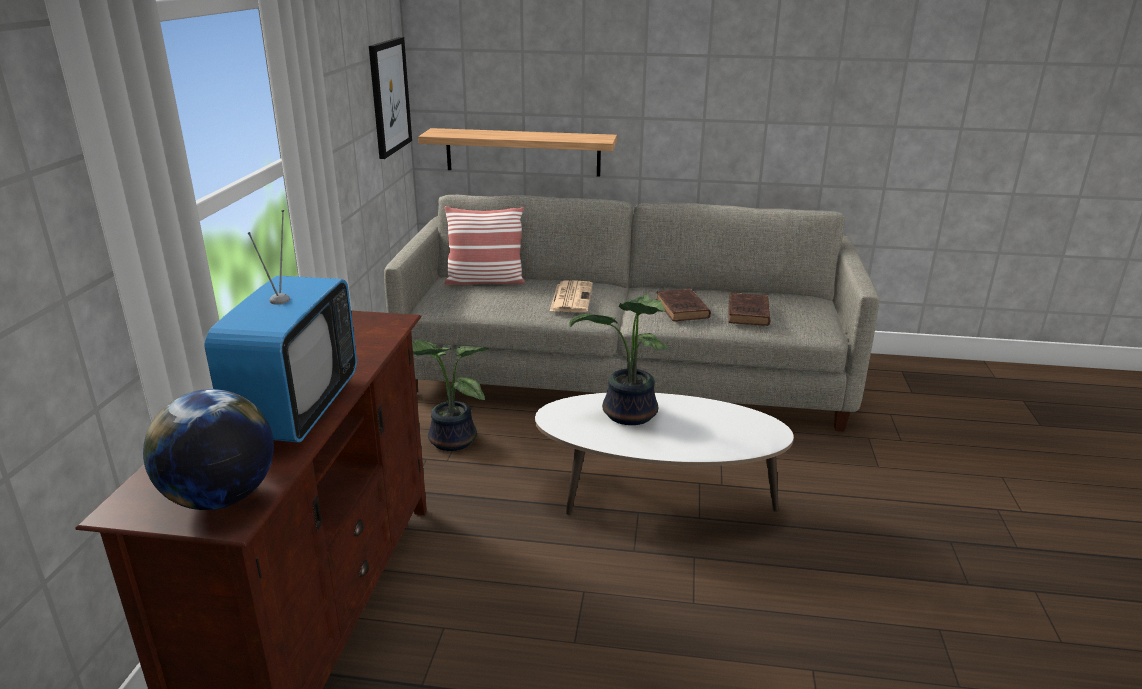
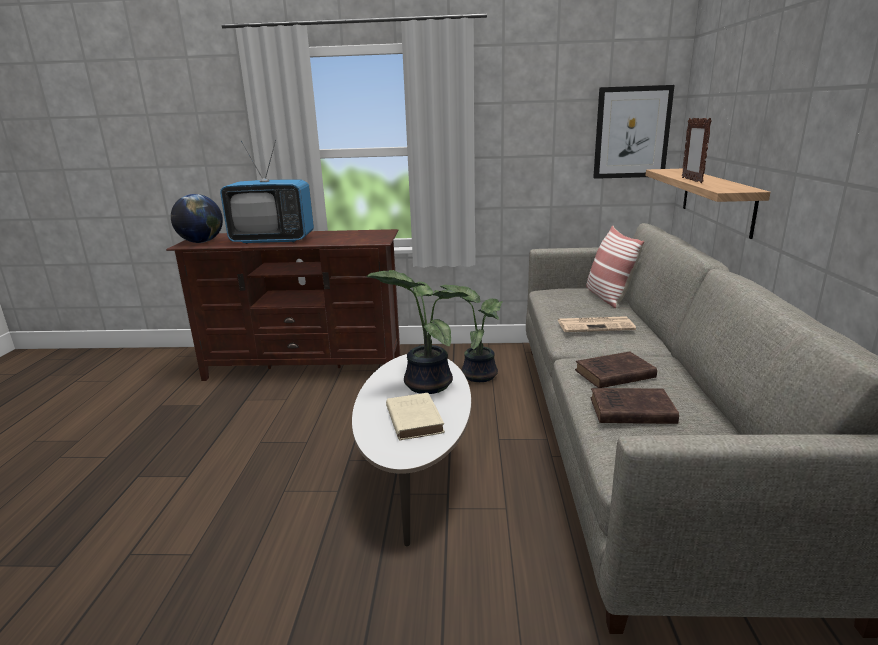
camera: 85 degrees right, 5 degrees down
none -> beige book [386,393,445,440]
none -> picture frame [682,118,712,183]

